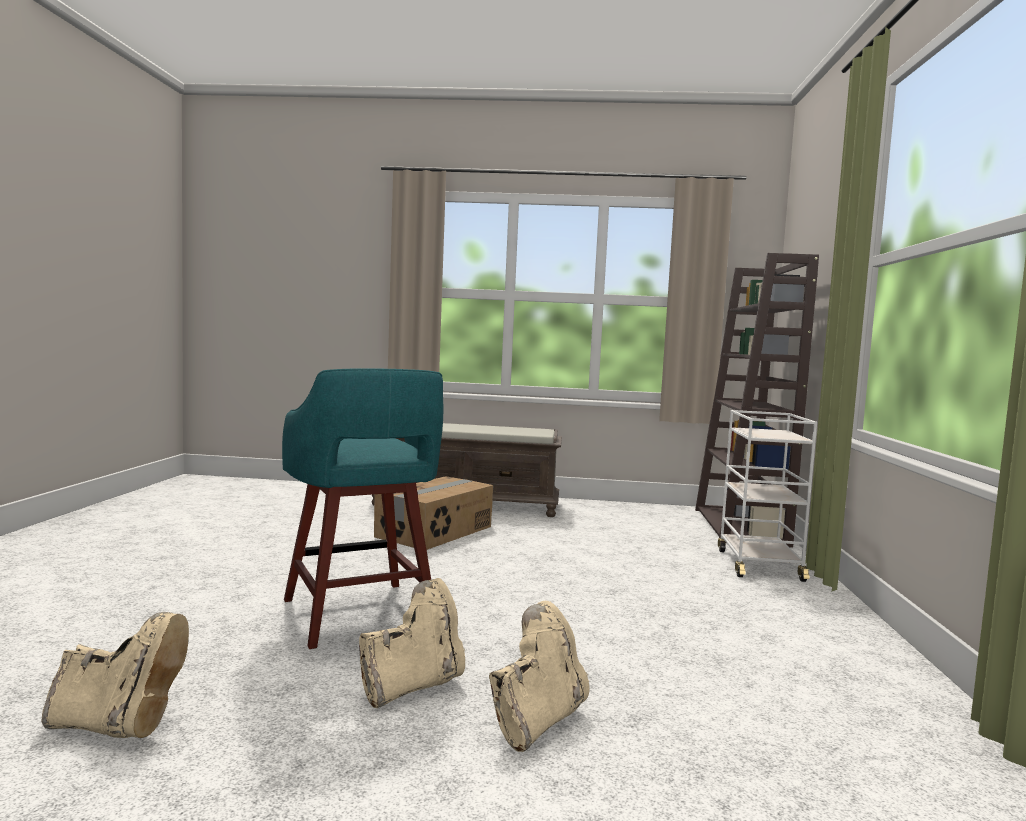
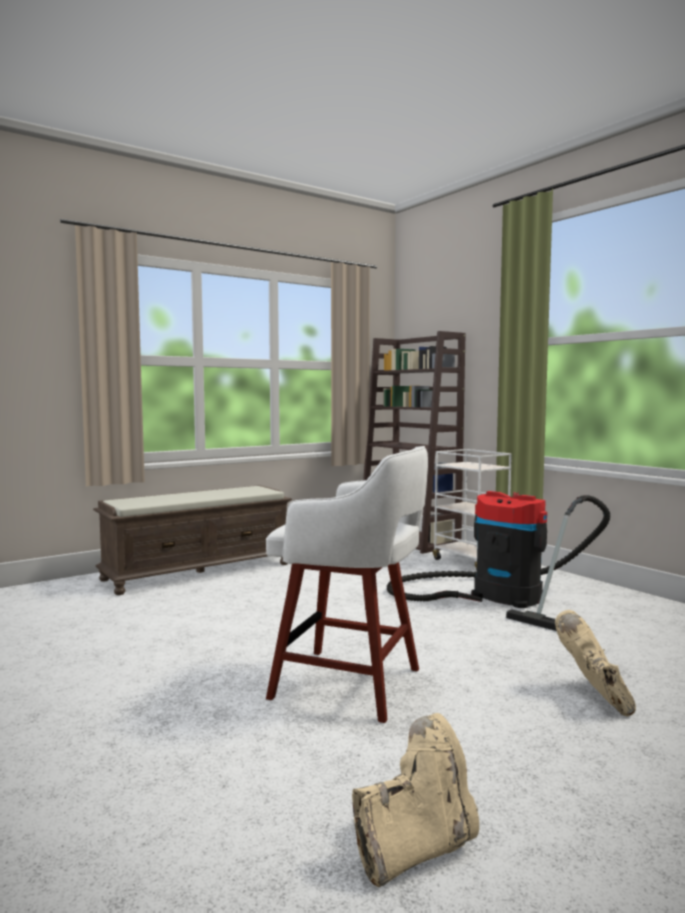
camera: 40 degrees left, 0 degrees up
turquoise stool [282,369,443,649] -> white stool [266,446,428,723]
beige boot [359,578,465,708] -> none
cardboard box [374,476,493,550] -> none
none -> vacuum cleaner [387,491,610,631]

